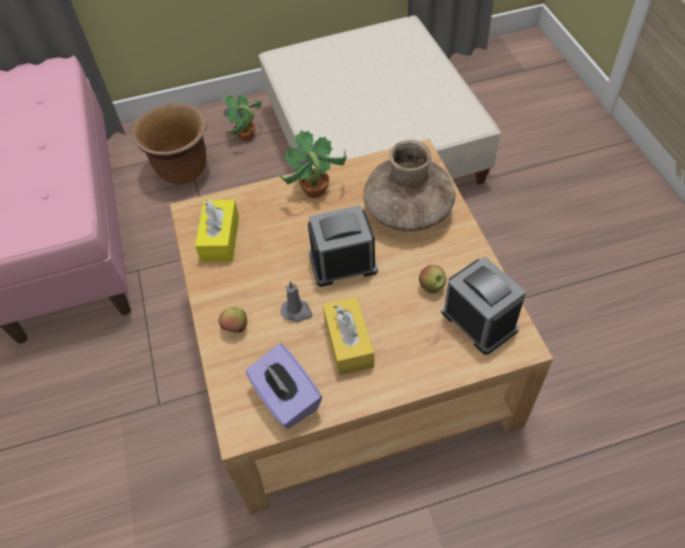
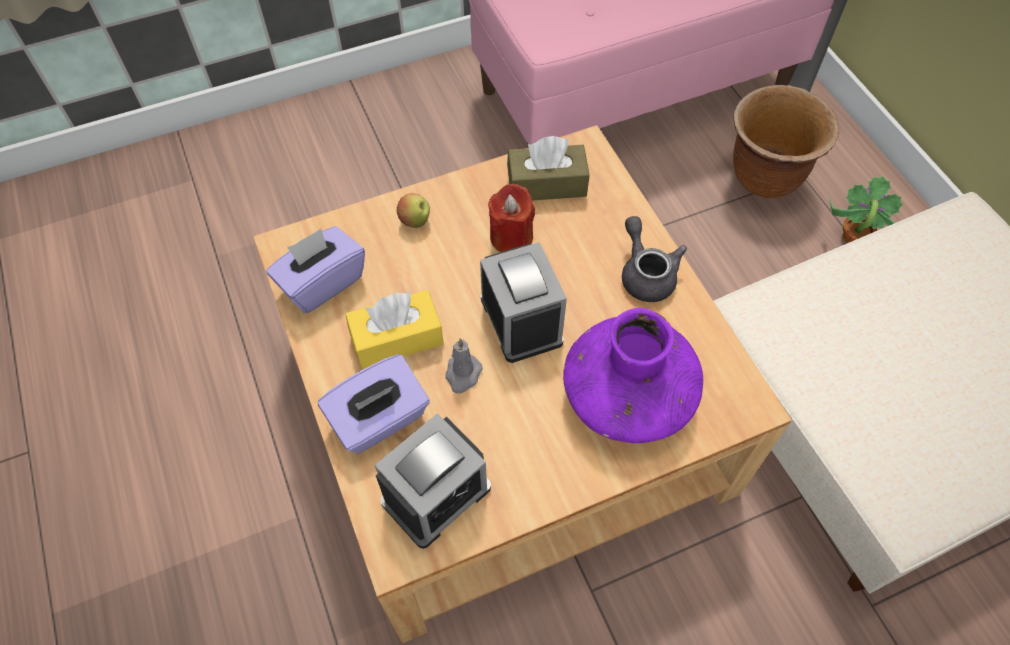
camera: 80 degrees right, 5 degrees up
yellow tissue box [195,200,239,262] -> brown tissue box [507,136,590,201]
potted plant [276,130,347,198] -> grey teapot [622,216,687,302]
grey candle [281,281,312,322] -> grey candle moved to [445,338,483,394]
brown vase [363,140,456,232] -> purple vase [563,308,703,443]
apple [419,265,447,293] -> none
none -> purple tissue box [318,354,430,454]
none -> red candle [488,184,535,252]

